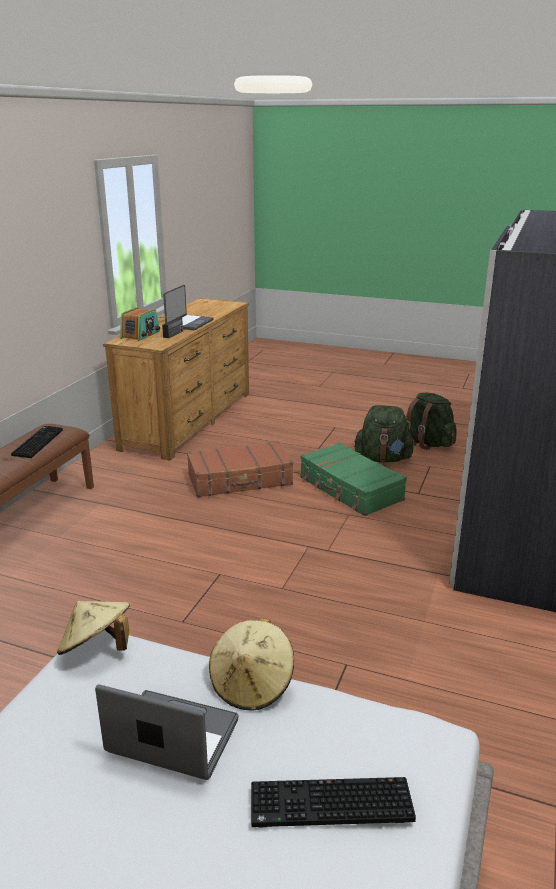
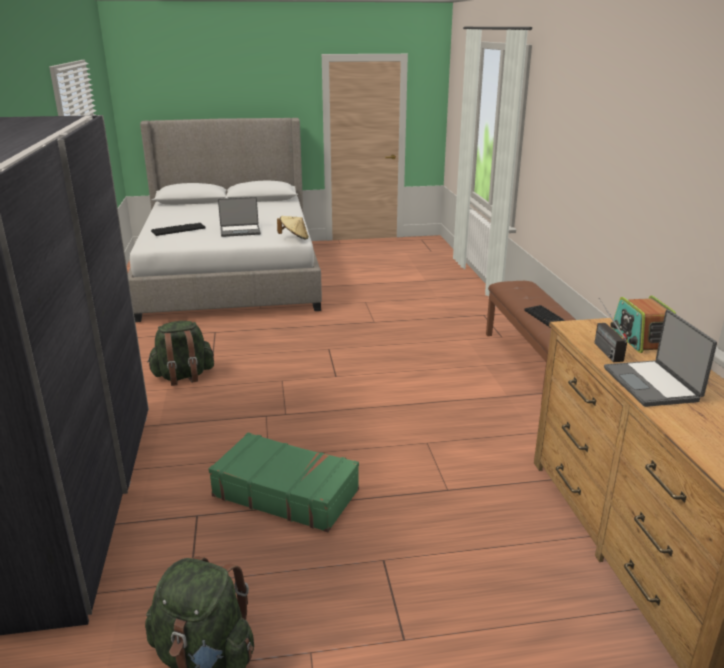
camera: 150 degrees right, 0 degrees up
brown suitcase [187,441,293,497] -> none
beige hat [209,618,294,710] -> none
green backpack [355,405,415,462] -> green backpack moved to [147,321,214,386]

